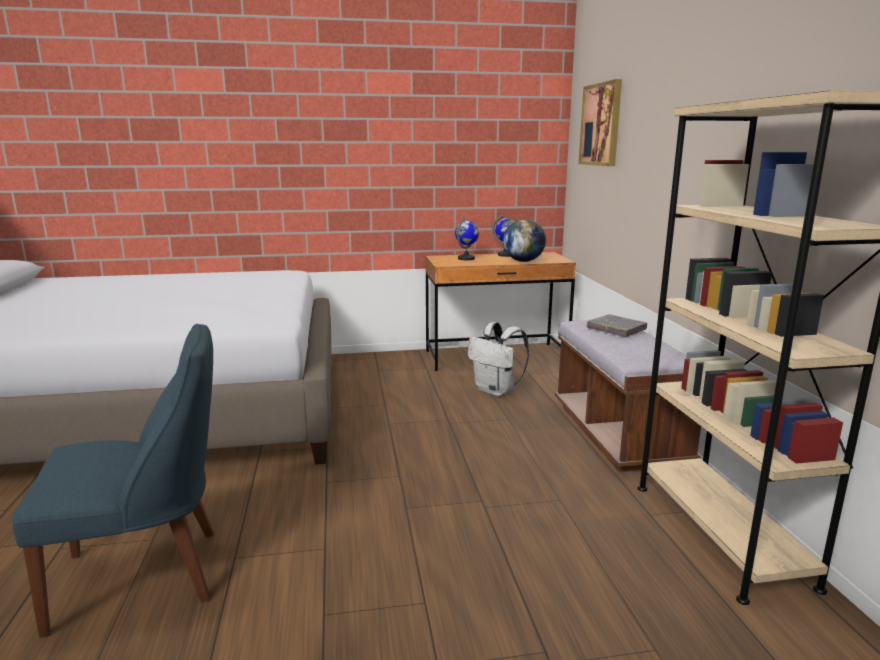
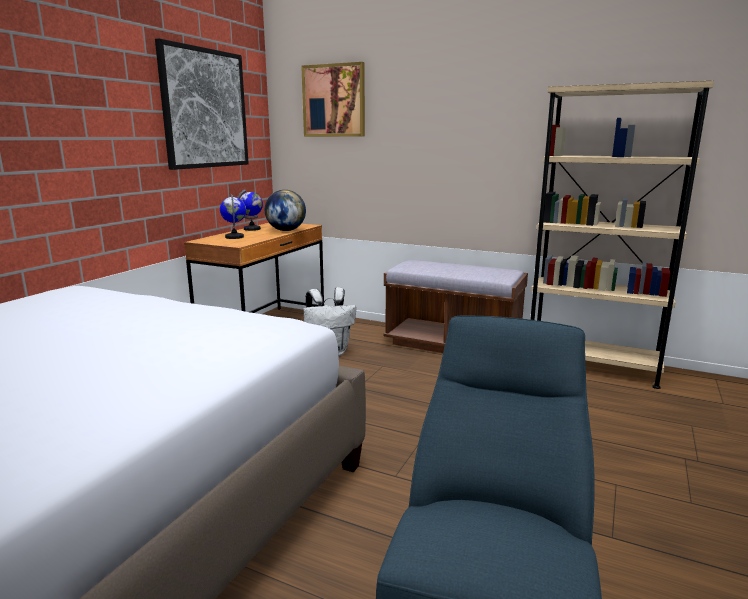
camera: 55 degrees left, 0 degrees up
grey book [587,314,647,337] -> none
none -> picture [155,38,249,170]

